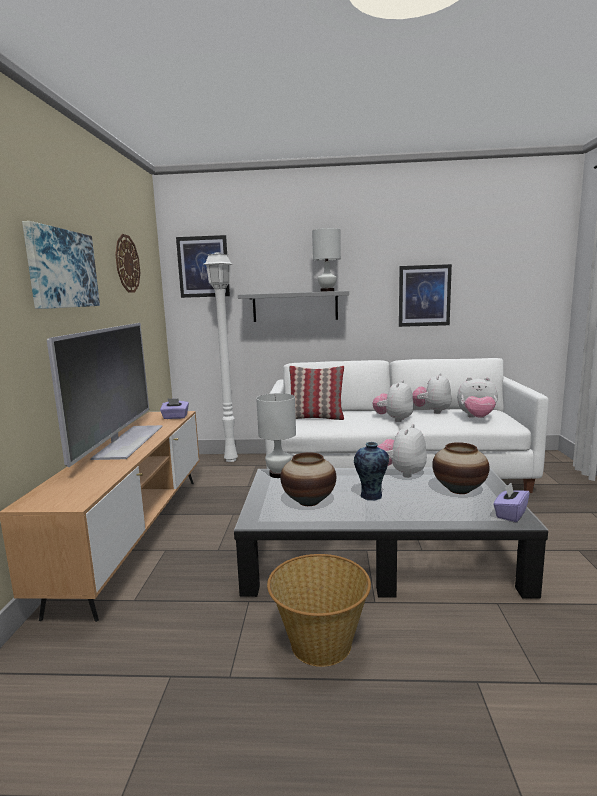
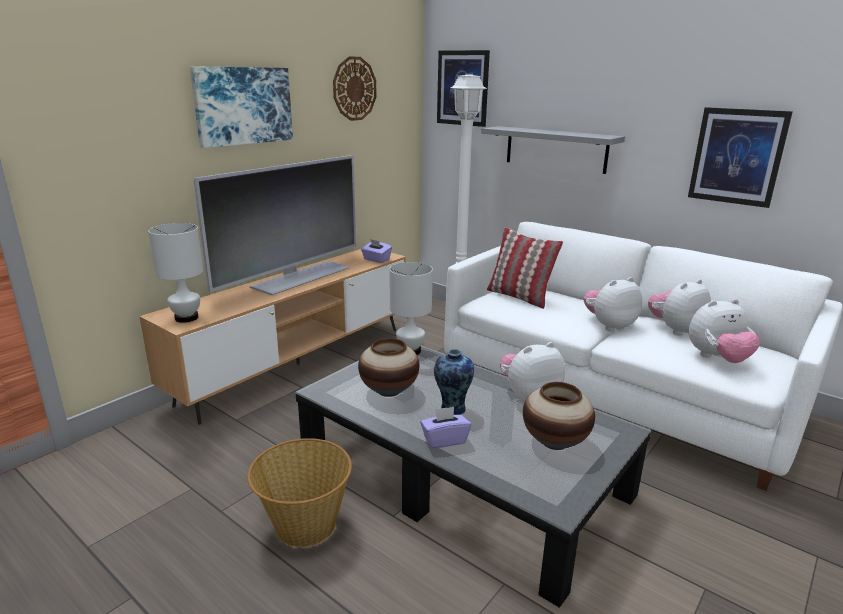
camera: 35 degrees right, 10 degrees up
white table lamp [312,228,341,292] -> white table lamp moved to [148,223,203,323]
plush toy [457,377,498,418] -> plush toy turned 60 degrees counterclockwise [689,299,760,363]
purple tissue box [493,483,530,522] -> purple tissue box moved to [420,407,471,449]

